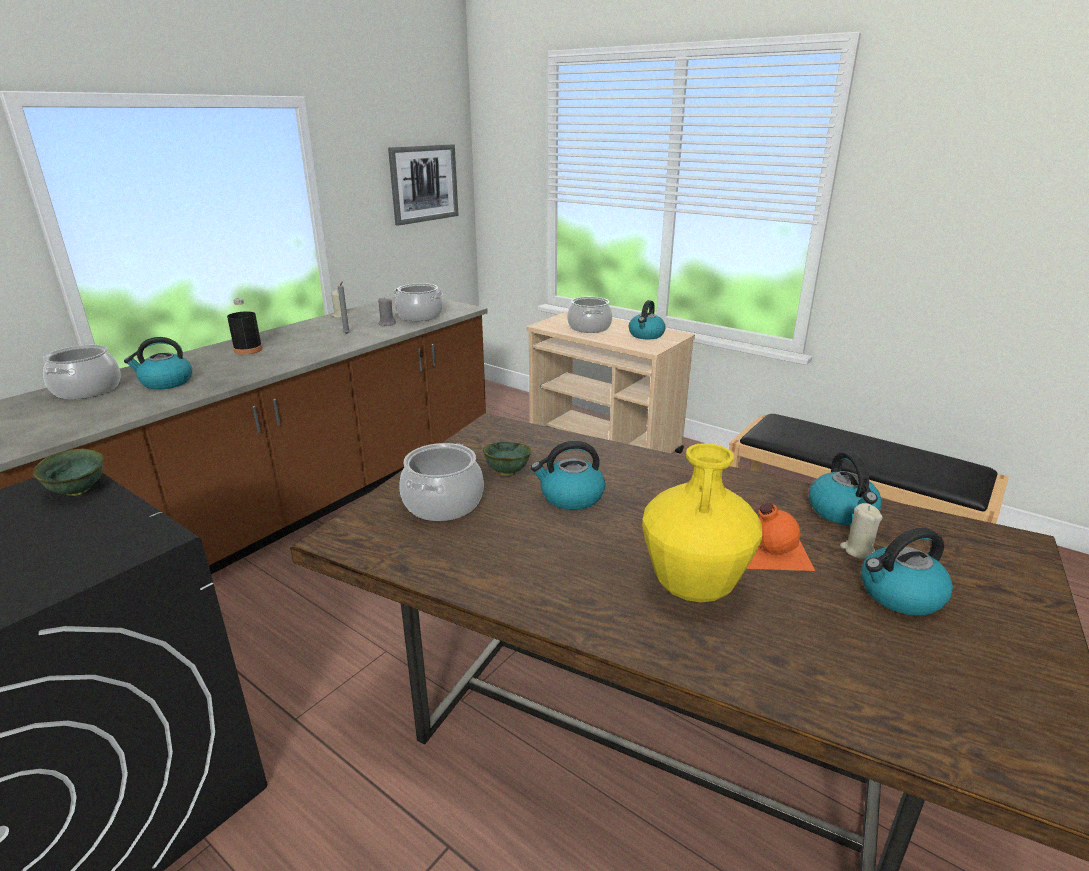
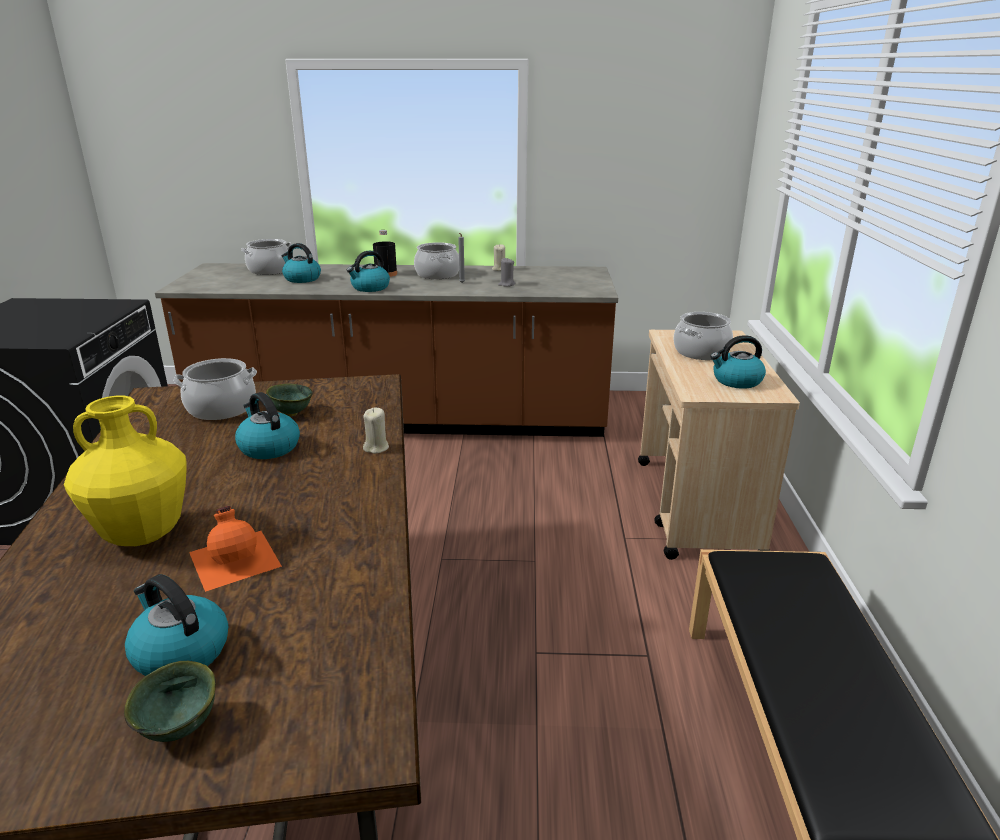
camera: 55 degrees right, 0 degrees up
green bowl [33,449,104,496] -> green bowl moved to [124,661,216,742]
picture [388,144,458,226] -> none
cooking pot [394,283,443,321] -> cooking pot moved to [414,242,459,279]
kettle [809,451,882,525] -> kettle moved to [347,251,390,292]
beige candle [840,503,883,559] -> beige candle moved to [363,408,389,454]

